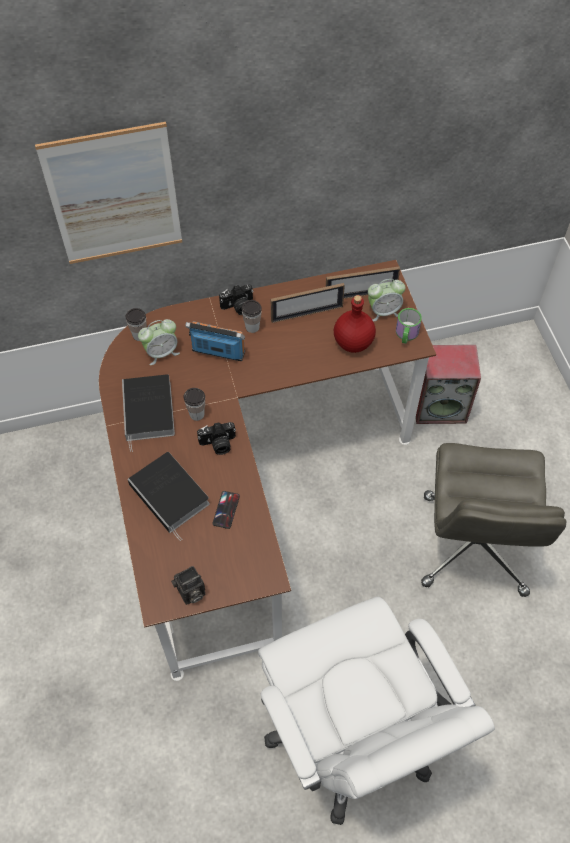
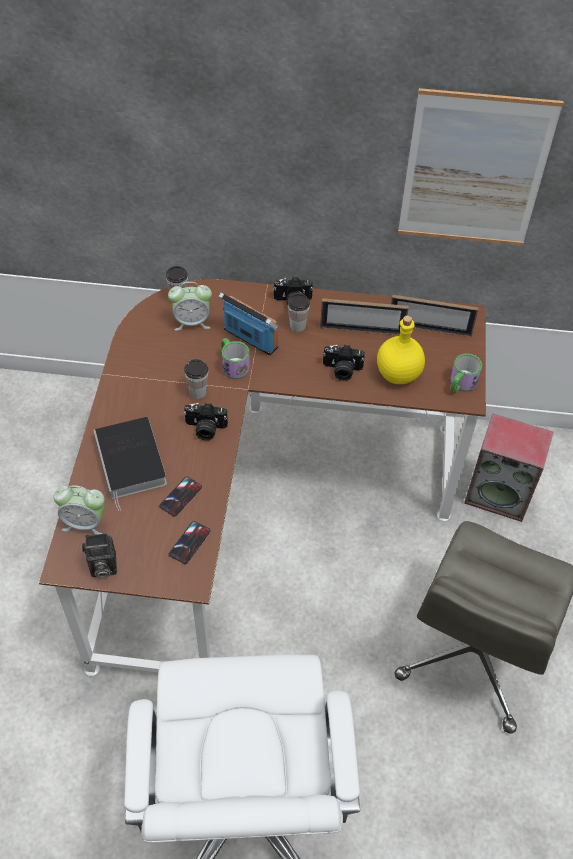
camera: 20 degrees right, 5 degrees down
picture [35,122,182,264] -> picture moved to [398,88,564,246]
book [122,374,175,452] -> none
red bottle [334,295,376,353] -> yellow bottle [377,315,425,384]
alarm clock [368,279,406,322] -> alarm clock moved to [54,485,105,534]
none -> phone [169,521,210,564]
none -> mug [221,338,250,379]
none -> camera [323,345,365,381]

